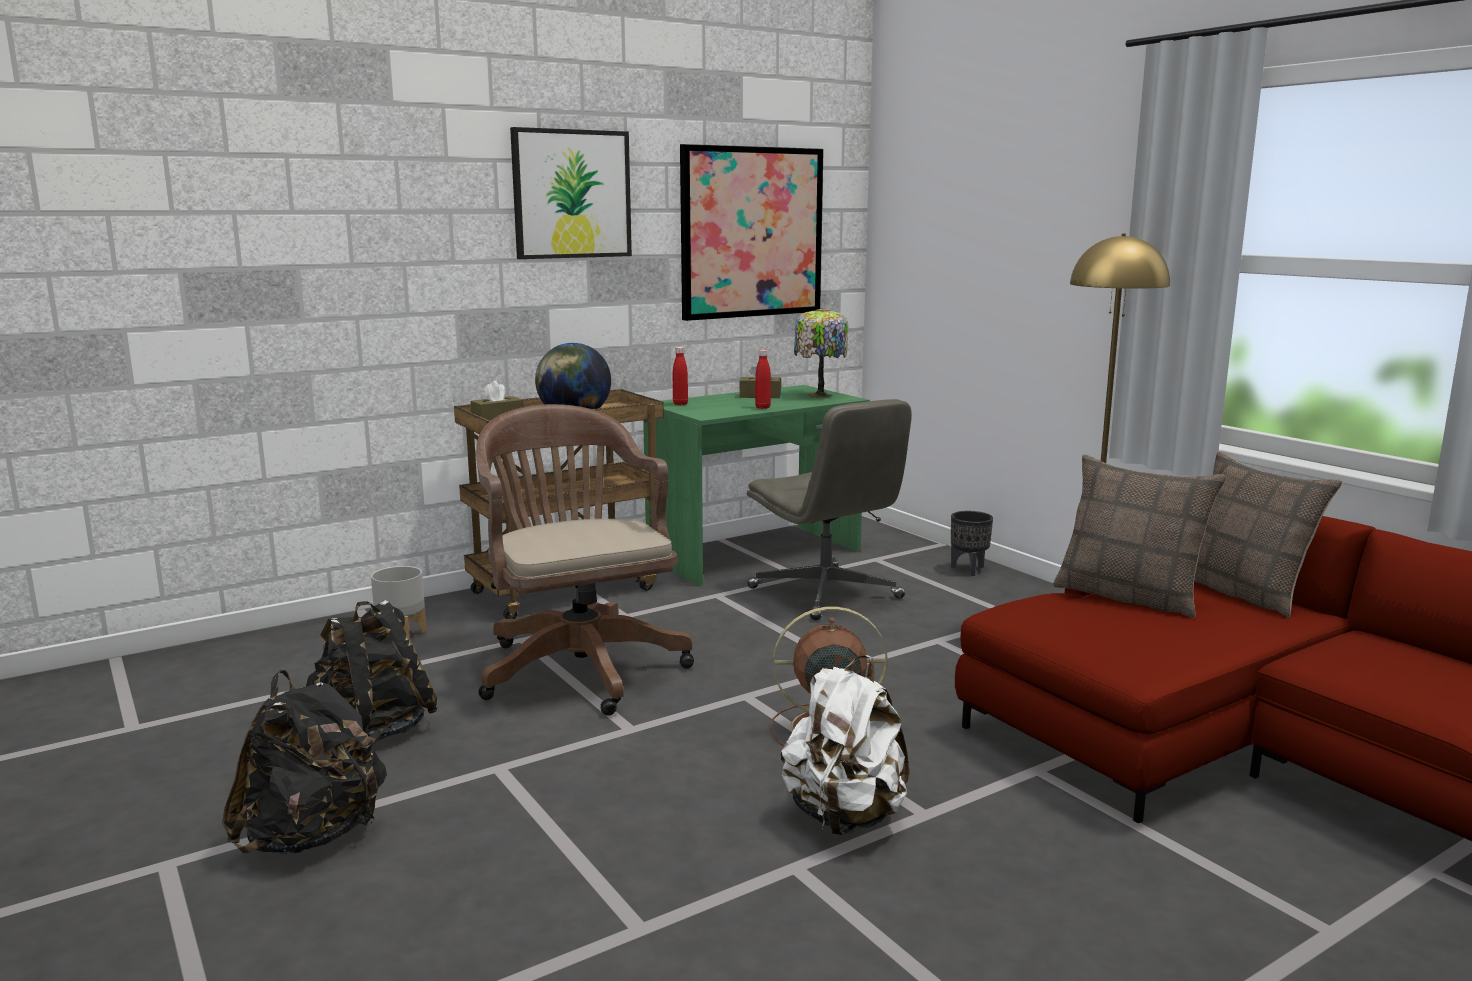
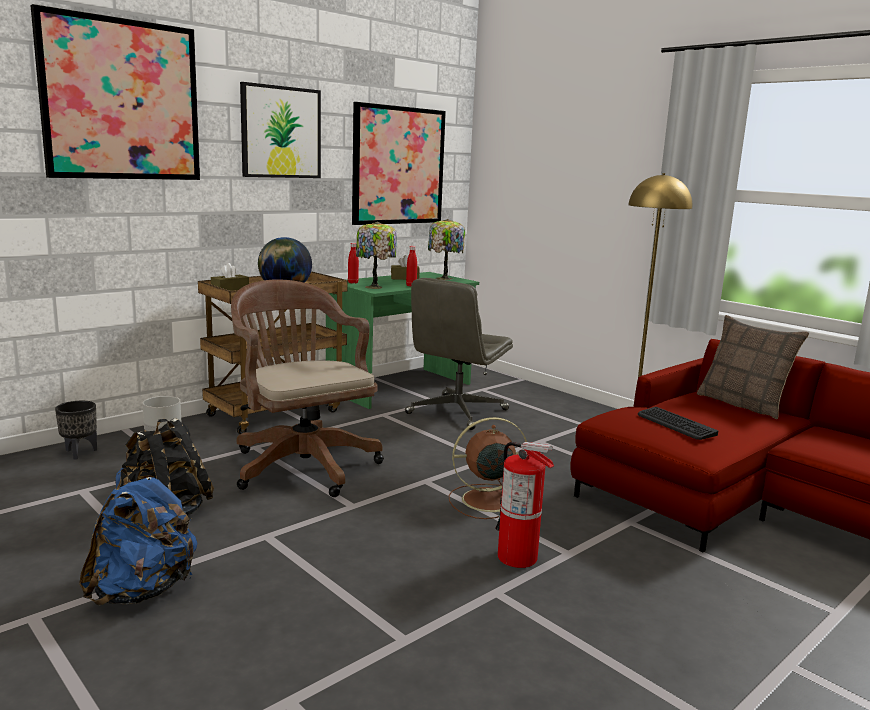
camera: 10 degrees left, 0 degrees up
black backpack [222,670,387,854] -> blue backpack [79,468,197,605]
grey office chair [747,399,912,620] -> grey office chair turned 75 degrees clockwise [405,278,513,430]
white backpack [781,655,909,835] -> fire extinguisher [495,442,554,568]
black planter [951,511,993,576] -> black planter moved to [55,401,97,460]
pillow [1053,454,1227,618] -> none
none -> picture [30,4,200,180]
none -> table lamp [356,222,397,289]
none -> keyboard [638,407,718,440]

